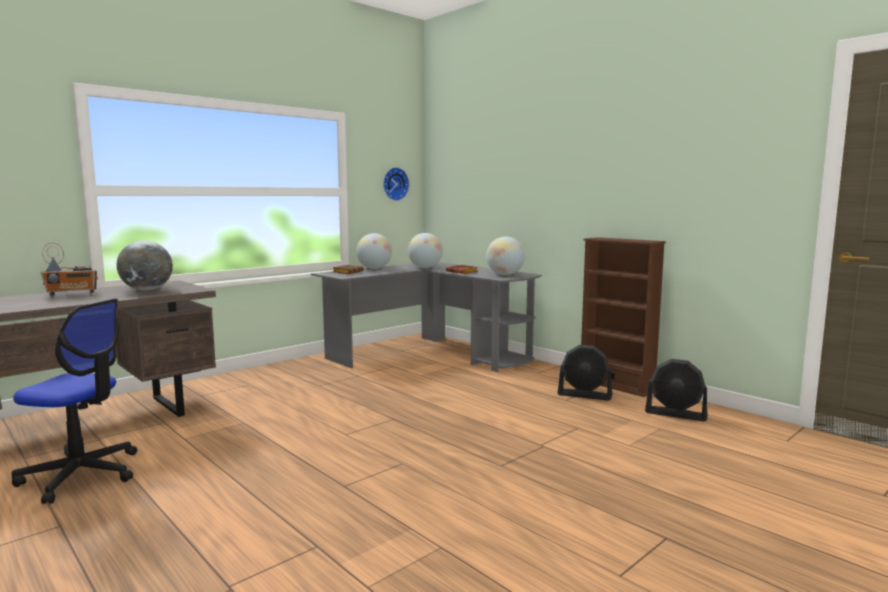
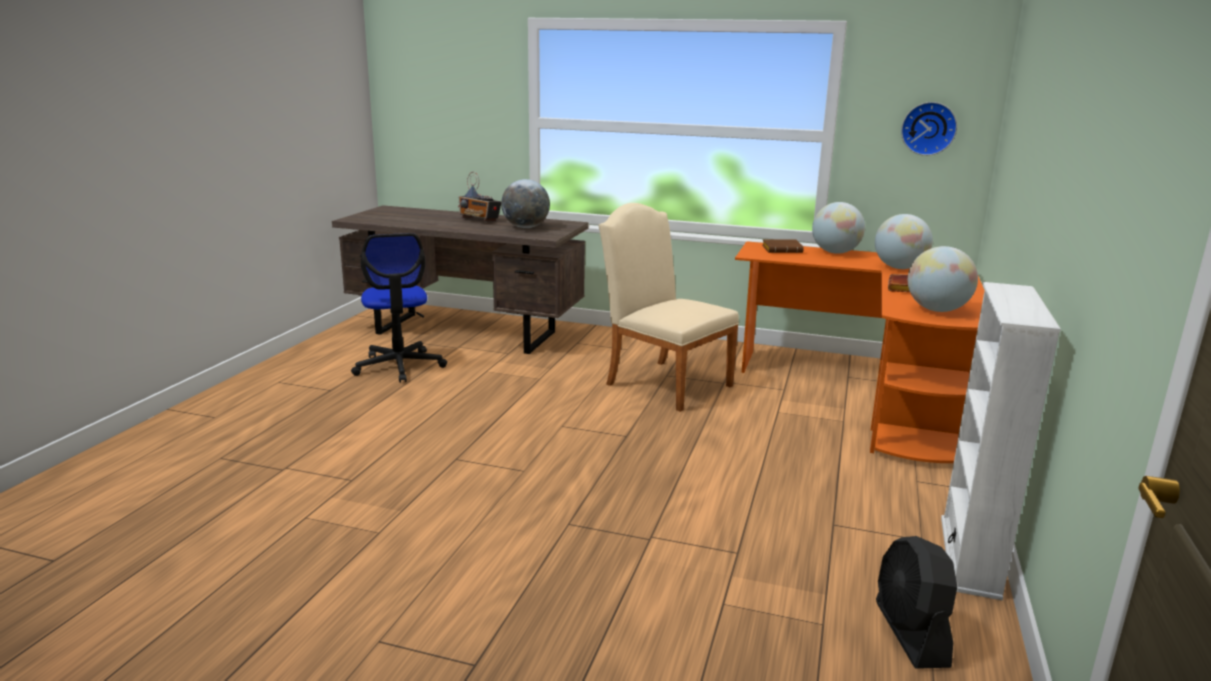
camera: 60 degrees right, 10 degrees up
grey desk [311,262,542,372] -> orange desk [735,241,985,463]
black fan [558,345,612,401] -> none
brown bookcase [581,237,666,397] -> white bookcase [941,282,1061,600]
none -> beige chair [599,203,739,412]

